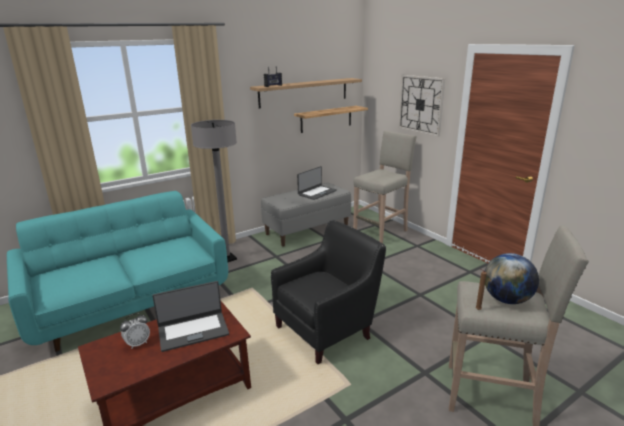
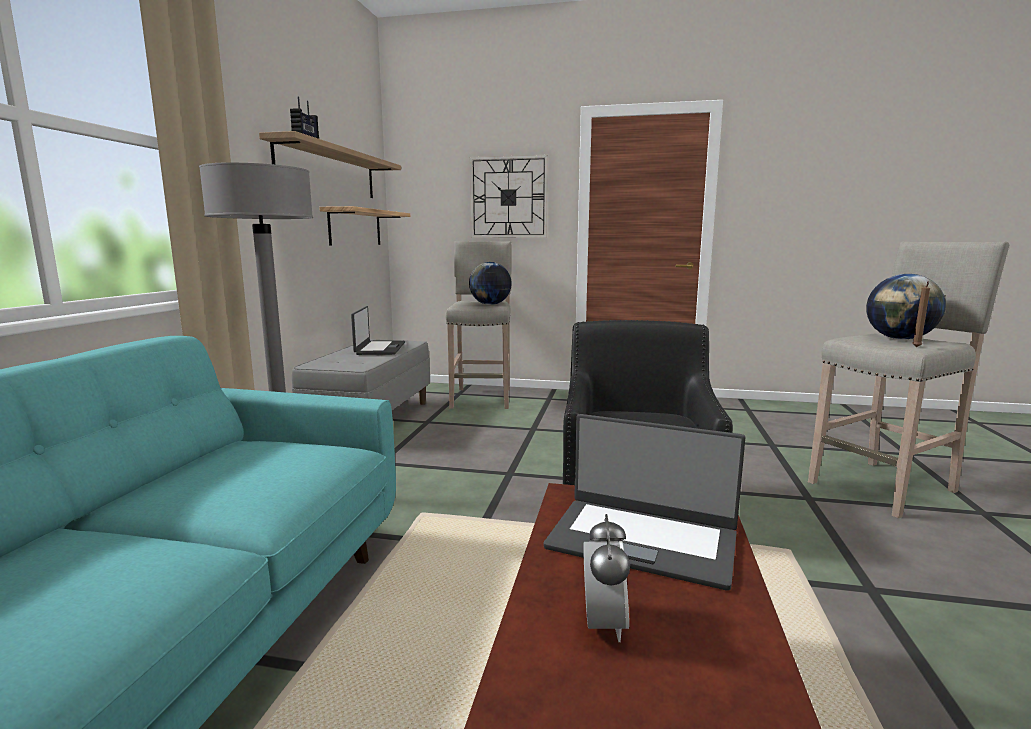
camera: 45 degrees left, 10 degrees down
laptop [152,281,229,352] -> laptop turned 90 degrees clockwise [544,414,746,591]
none -> globe [469,262,512,305]

